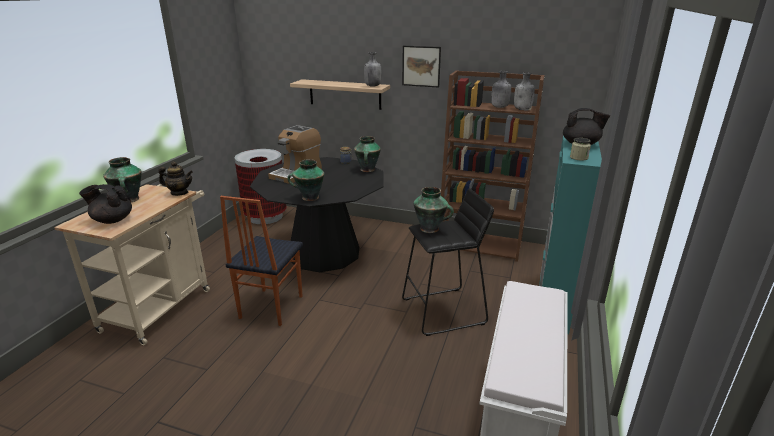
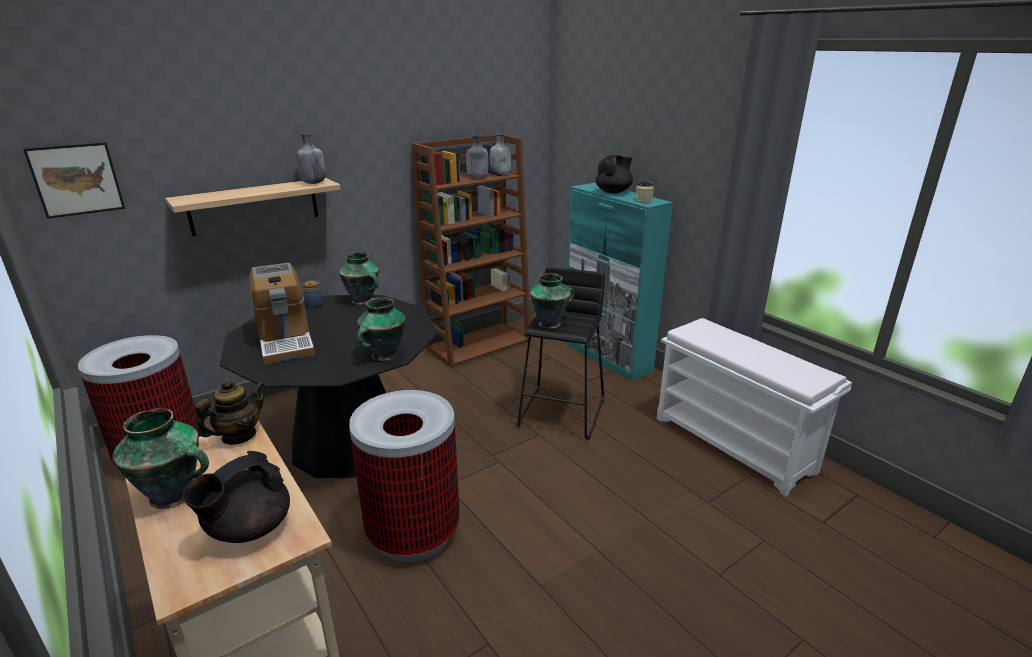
camera: 55 degrees left, 0 degrees up
chair [220,196,303,326] -> trash can [349,390,460,562]
picture [402,46,441,88] -> picture moved to [23,142,125,219]

